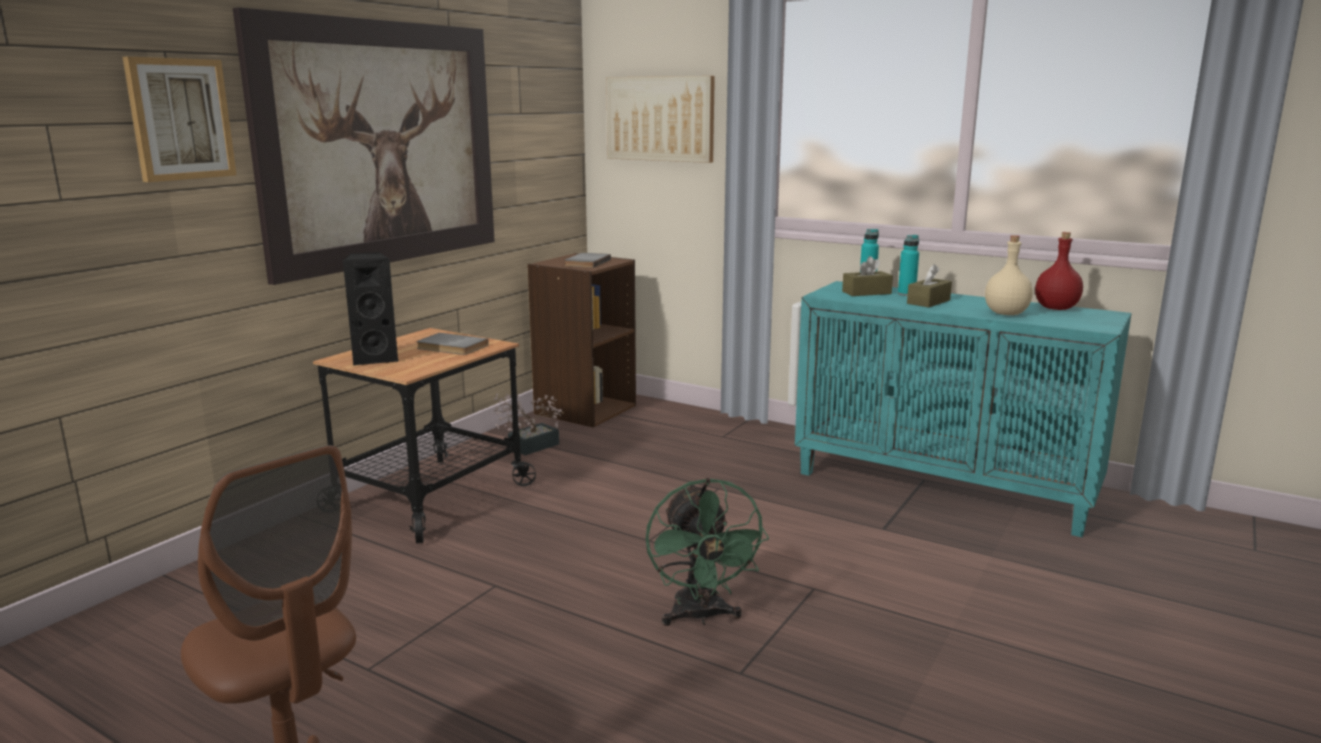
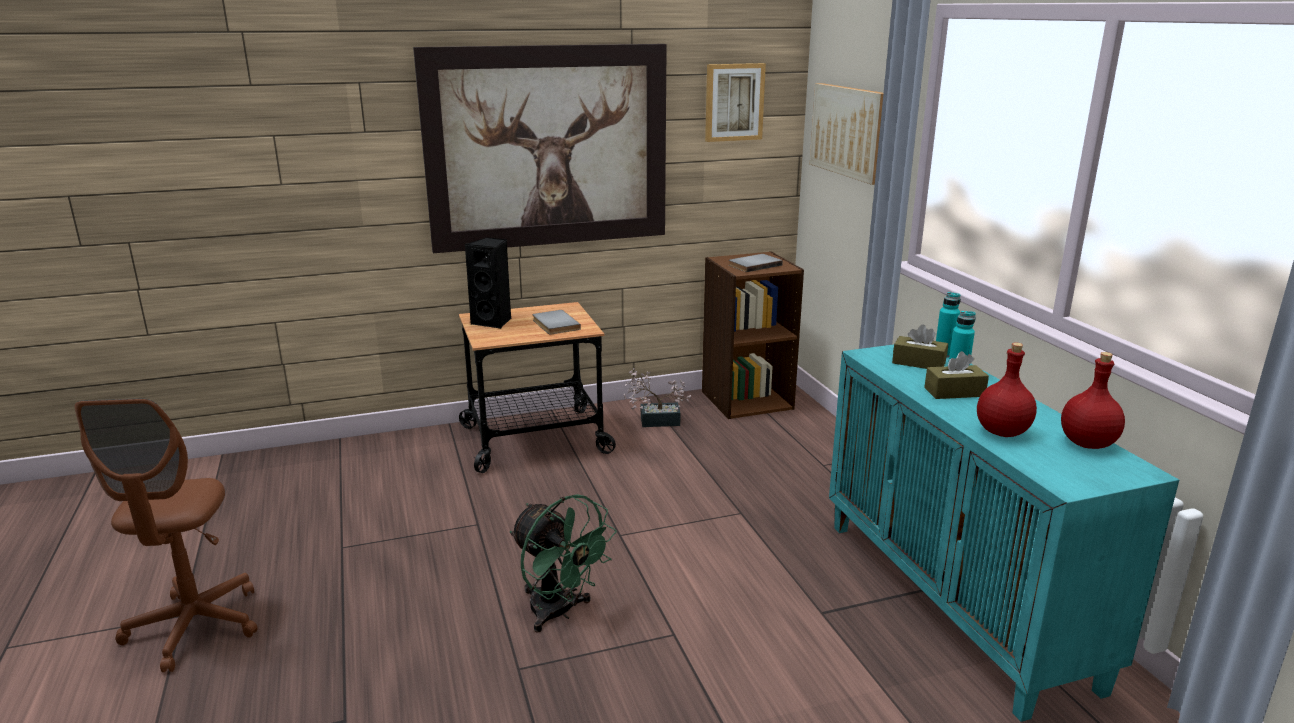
camera: 40 degrees right, 5 degrees up
picture [123,57,237,182] -> picture moved to [705,63,766,142]
green fan [646,478,769,626] -> green fan turned 75 degrees counterclockwise [510,494,617,633]
beige bottle [985,235,1033,315] -> red bottle [977,342,1037,437]

